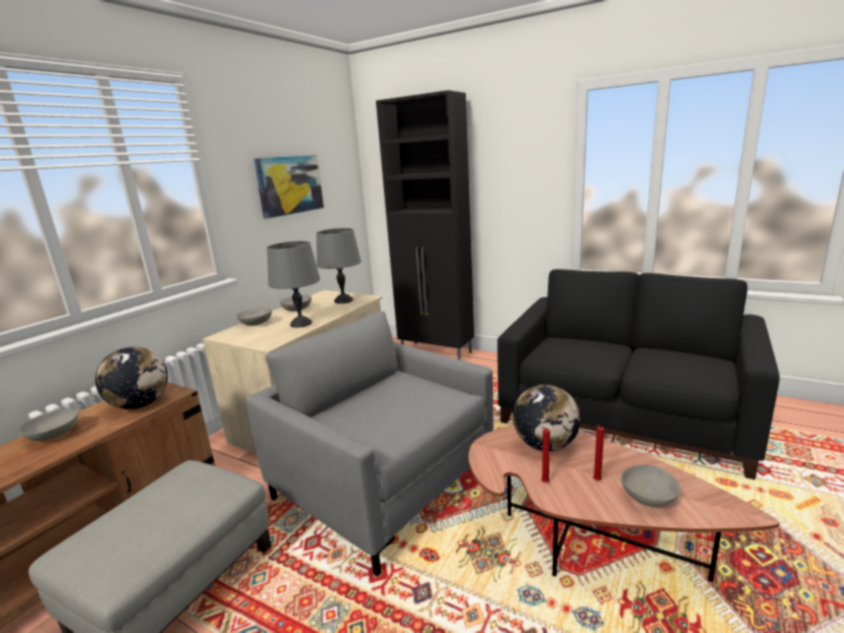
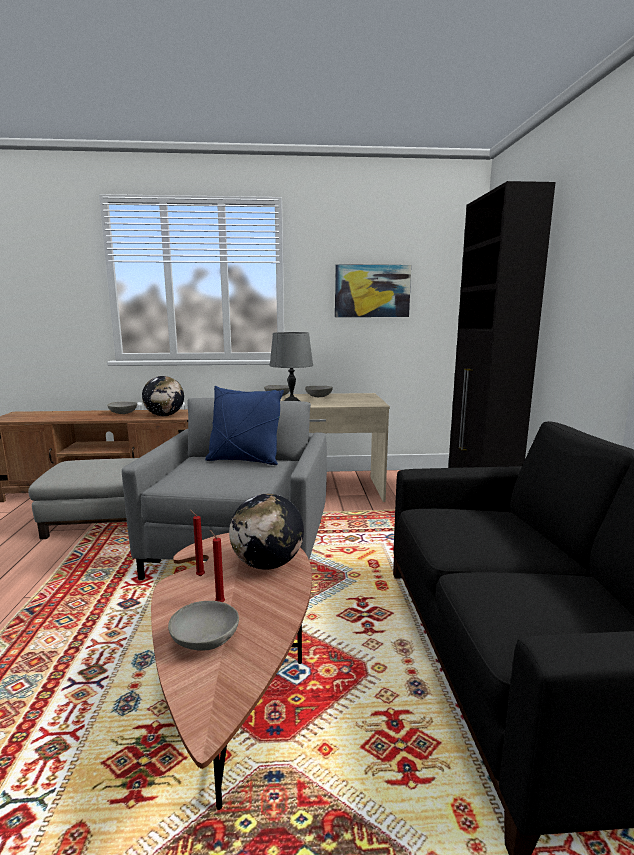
camera: 55 degrees right, 5 degrees down
grey table lamp [316,228,361,304] -> none
none -> blue pillow [205,386,284,465]

